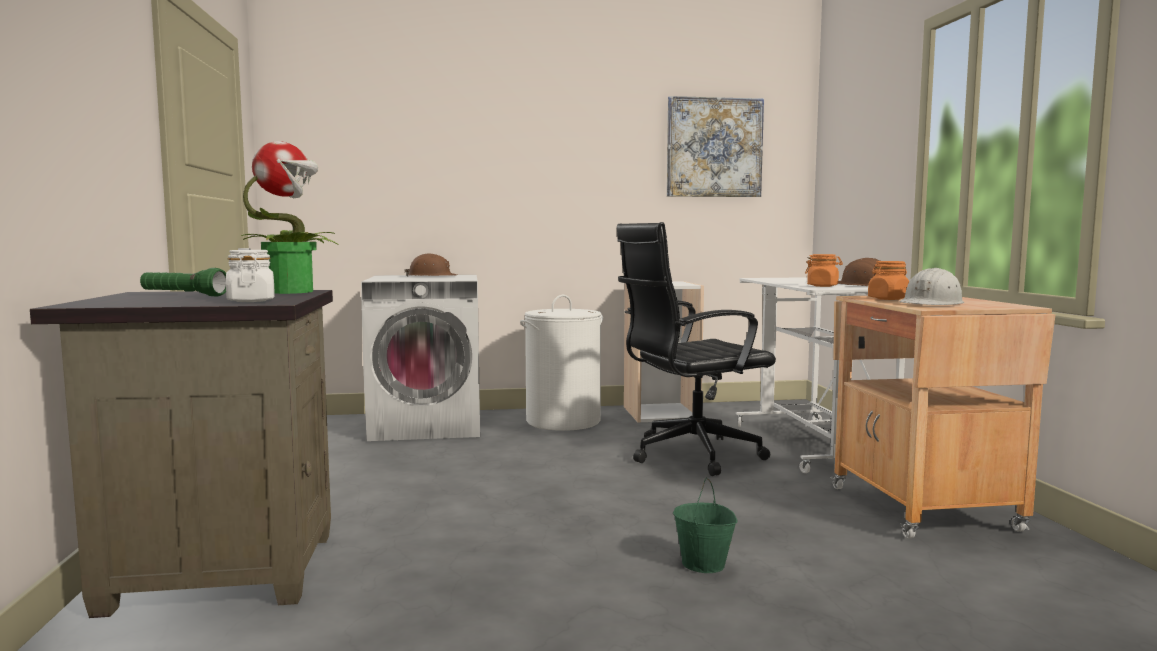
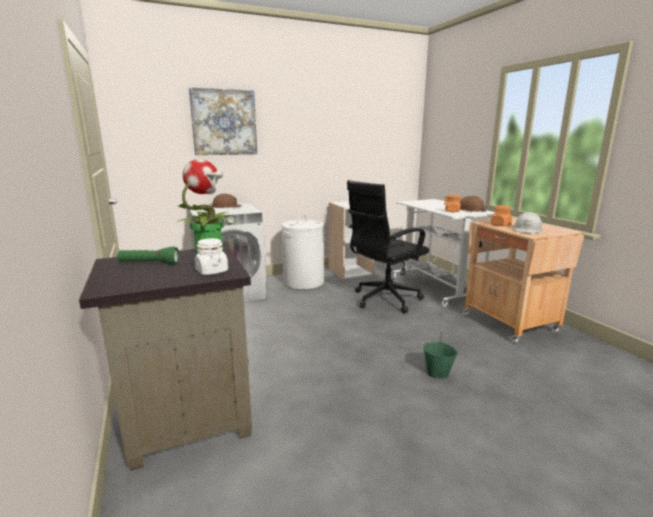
camera: 15 degrees left, 10 degrees up
picture [667,96,764,197] -> picture moved to [189,87,257,155]

